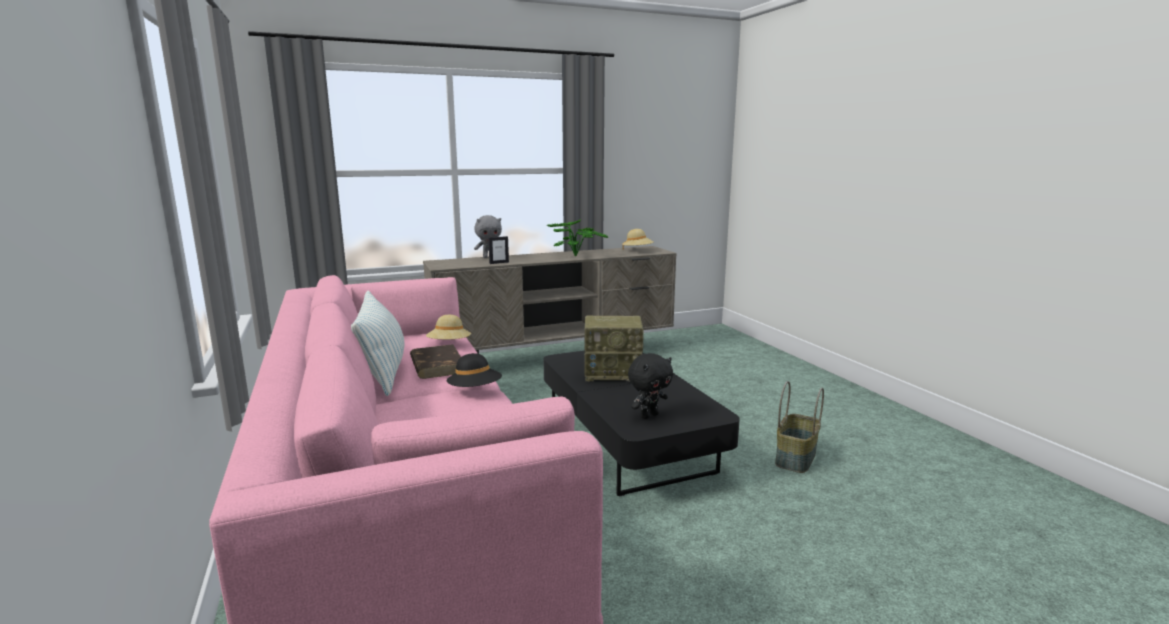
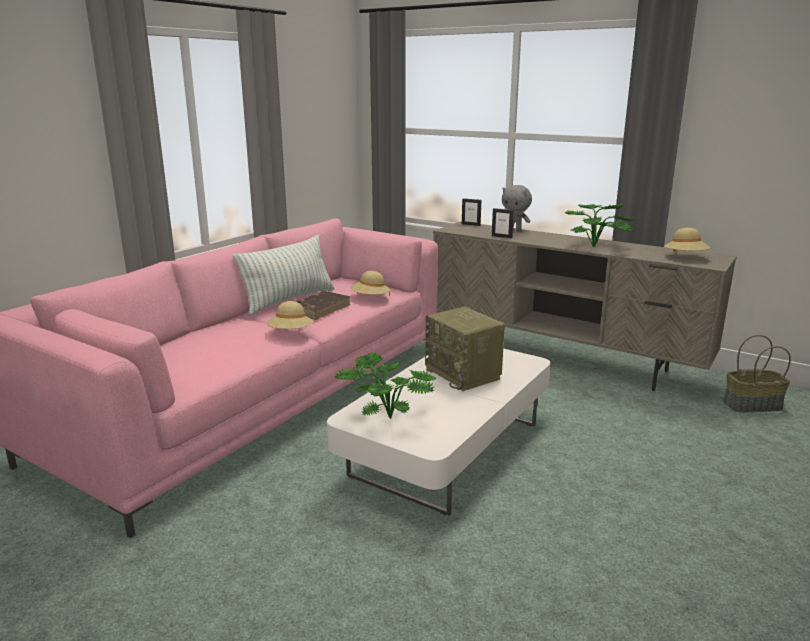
camera: 55 degrees right, 5 degrees up
black hat [446,353,502,387] -> beige hat [266,301,314,329]
black coffee table [543,351,740,497] -> white coffee table [327,349,550,516]
black plush toy [628,353,673,419] -> potted plant [334,351,436,419]
basket [775,381,824,473] -> basket moved to [723,335,791,412]
none -> picture frame [462,198,481,226]

